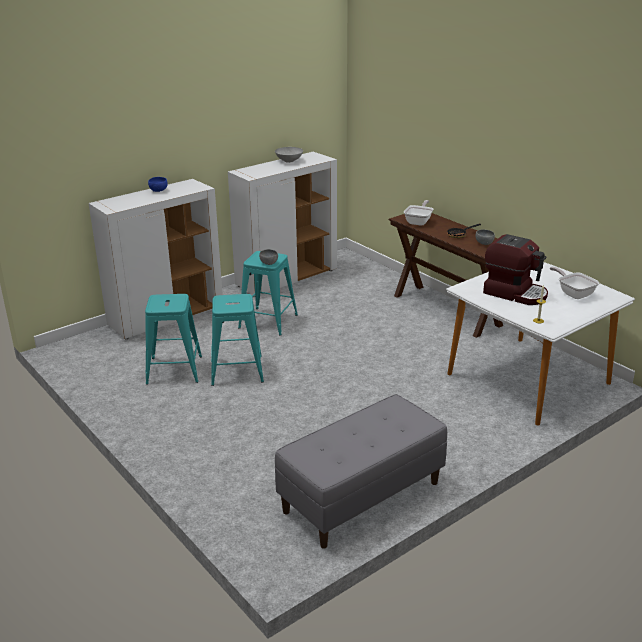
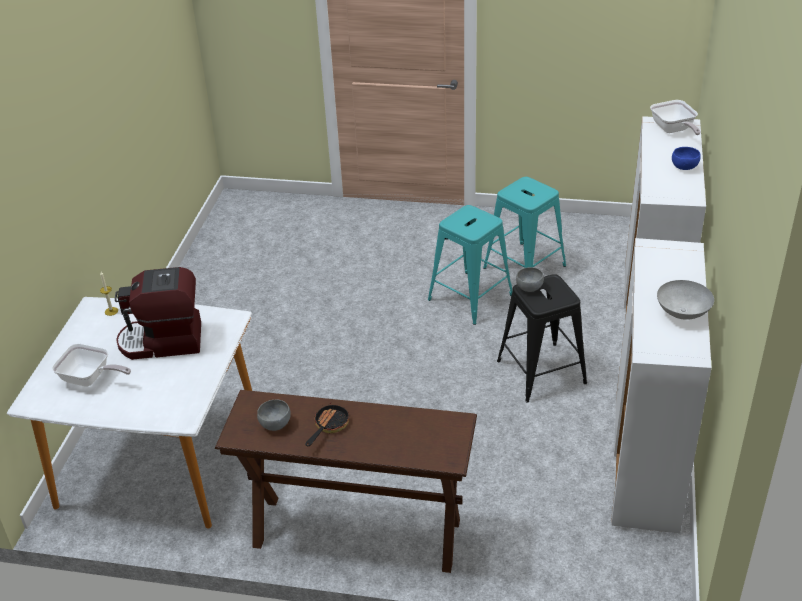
camera: 140 degrees right, 10 degrees up
turquoise stool [238,251,298,336] -> black stool [497,274,587,402]
grey bench [275,394,447,549] -> none
frying pan [404,200,433,226] -> frying pan moved to [650,100,701,135]

